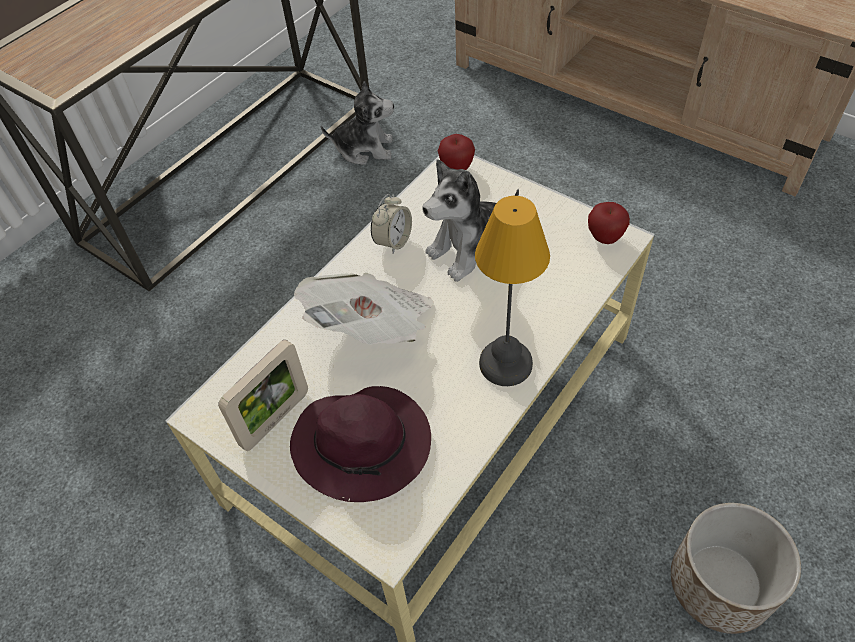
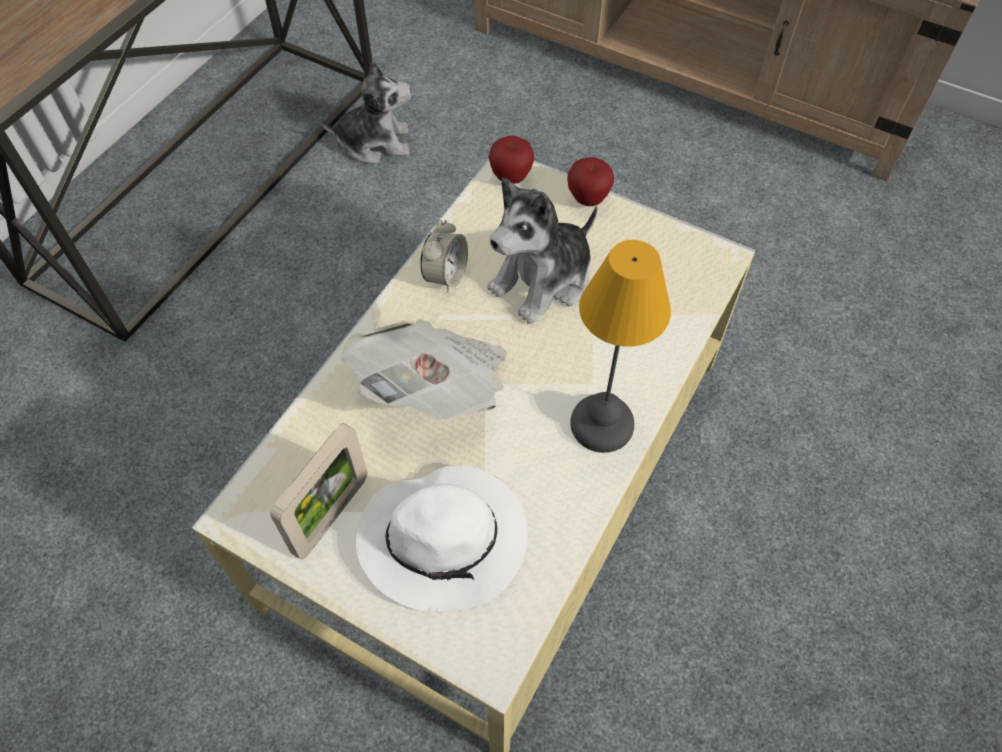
camera: 10 degrees left, 5 degrees up
purple hat [290,386,431,502] -> white hat [356,465,528,613]
apple [588,202,630,244] -> apple moved to [567,157,614,206]
planter [671,503,801,634] -> none

